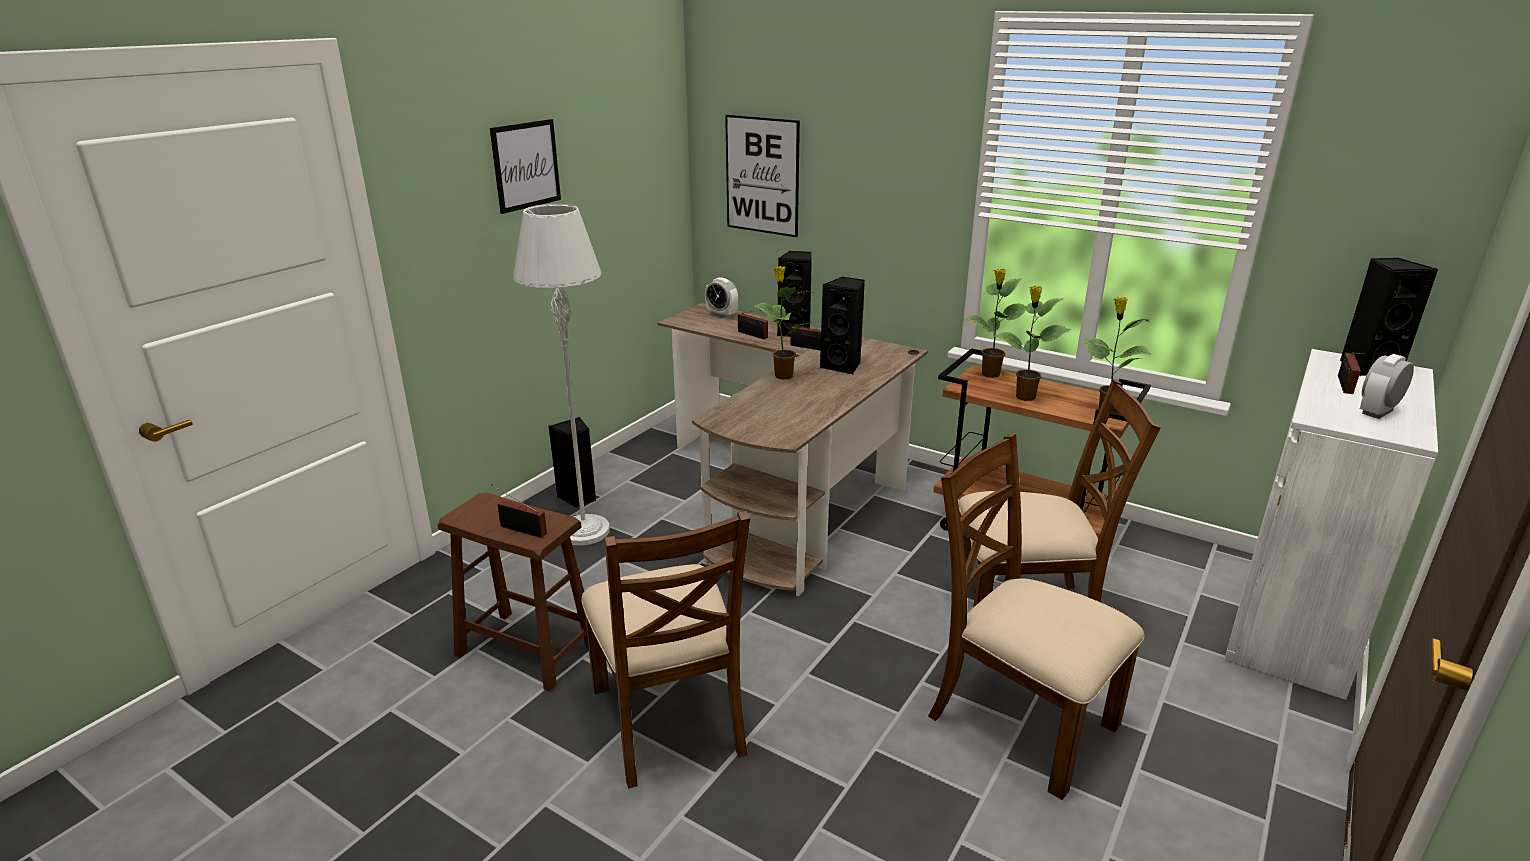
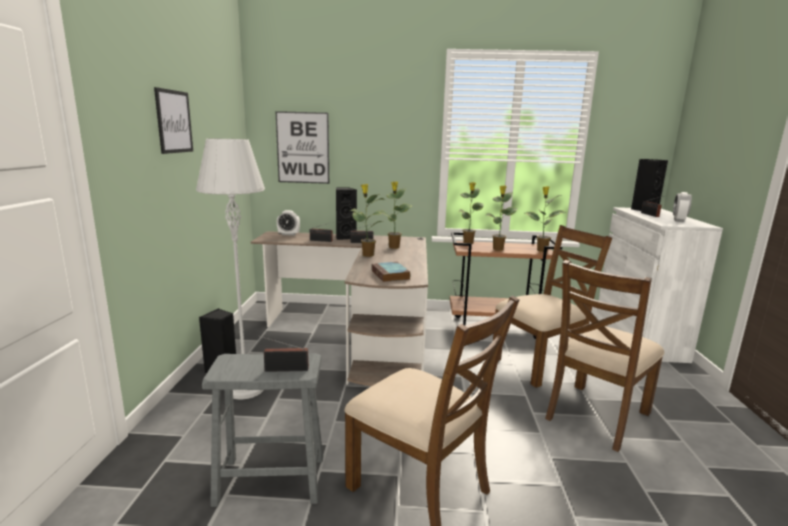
camera: 30 degrees left, 10 degrees down
brown stool [438,493,589,692] -> grey stool [202,353,323,507]
black speaker [820,277,865,374] -> potted plant [379,181,412,249]
brown chair [928,434,1144,800] -> brown chair turned 60 degrees counterclockwise [545,260,664,452]
none -> book [371,262,411,282]

